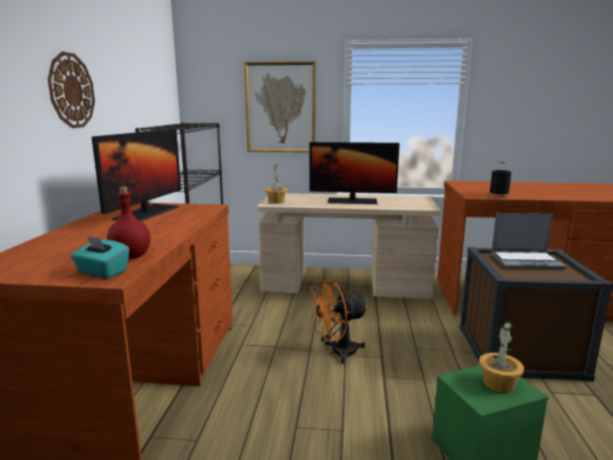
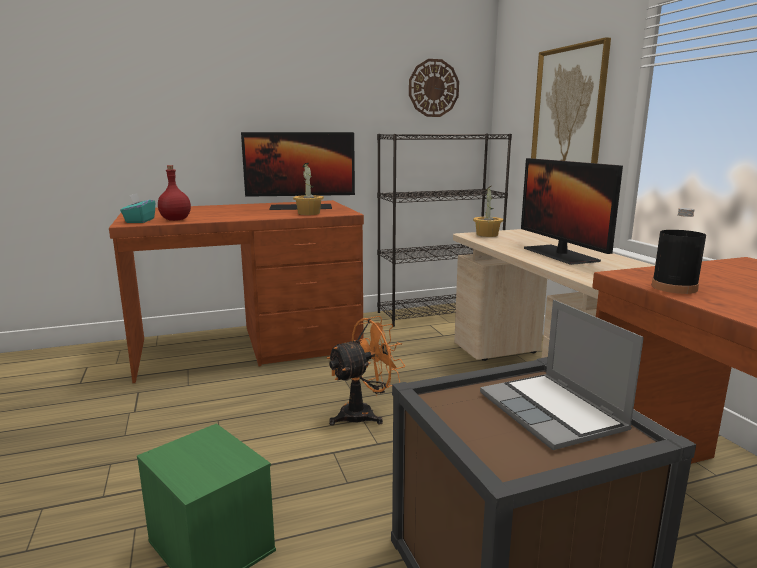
camera: 65 degrees right, 0 degrees up
wall clock [48,51,95,128] -> wall clock moved to [409,59,459,117]
orange fan [309,279,368,364] -> orange fan turned 105 degrees clockwise [327,316,405,425]
potted plant [479,321,524,393] -> potted plant moved to [293,163,324,215]

